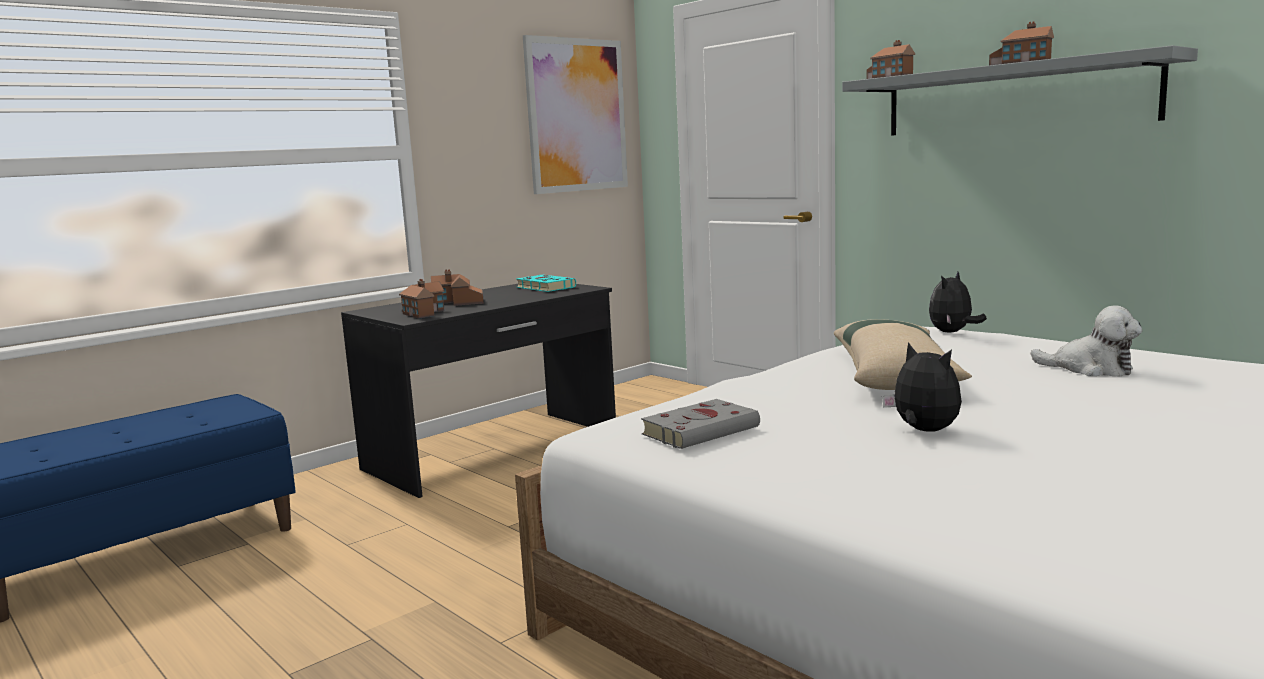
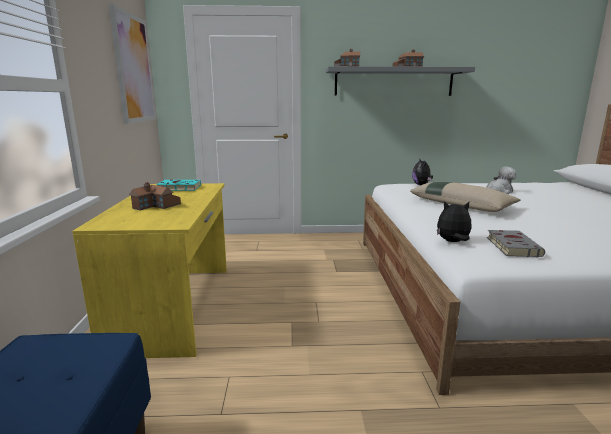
camera: 50 degrees left, 5 degrees up
black desk [341,284,616,498] -> yellow desk [72,183,227,358]
toy house [399,279,445,319] -> none
plush toy [882,342,962,432] -> plush toy moved to [437,201,472,242]

